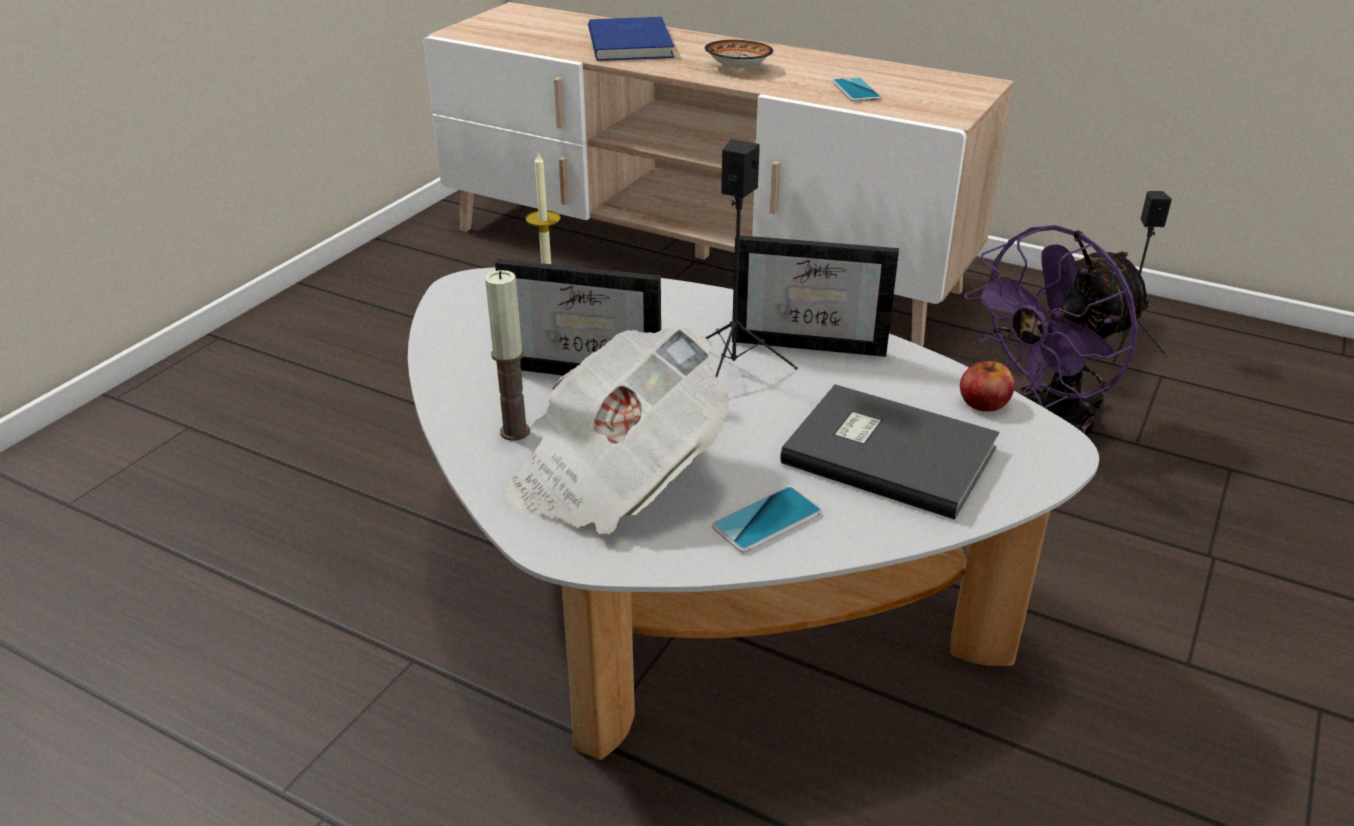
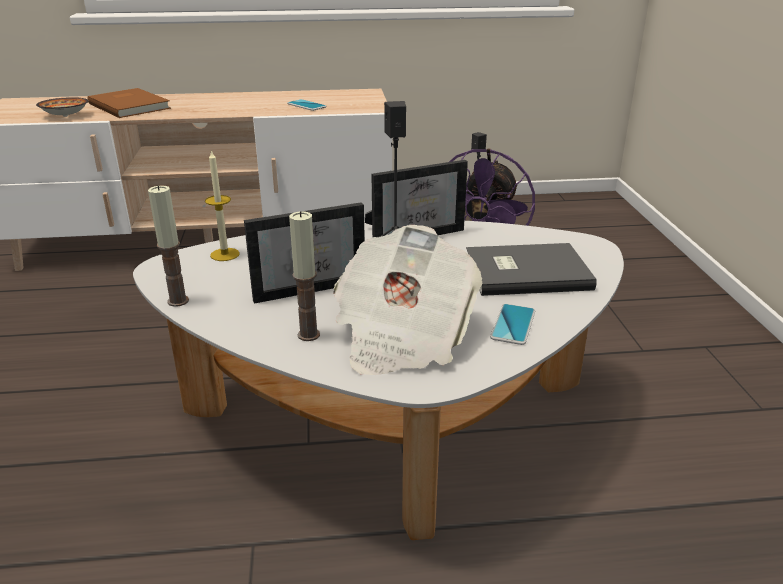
camera: 35 degrees left, 5 degrees down
blue book [588,17,674,61] -> brown book [87,88,171,118]
bowl [705,40,773,69] -> bowl moved to [36,97,89,117]
apple [960,359,1015,412] -> none
none -> candle [148,185,189,307]

